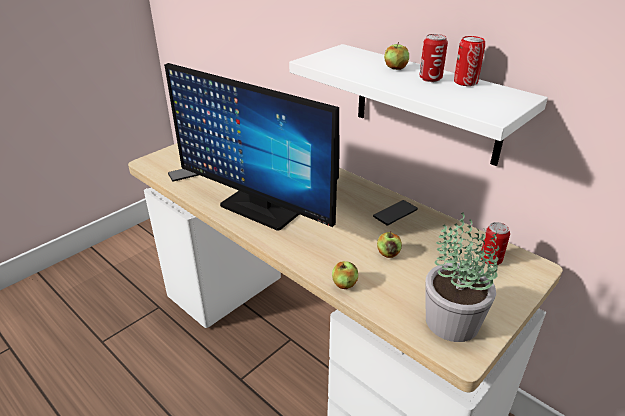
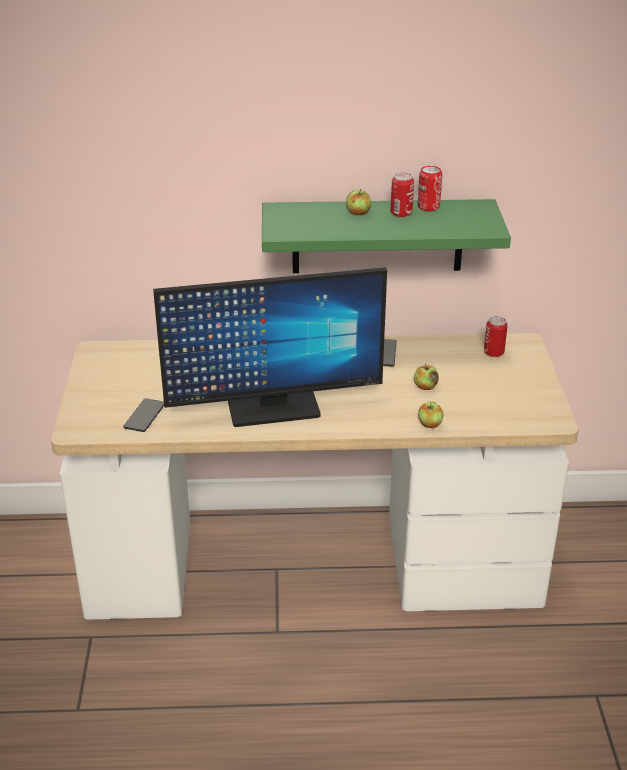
camera: 45 degrees left, 0 degrees up
white shelf [289,44,548,166] -> green shelf [262,199,511,273]
potted plant [426,212,499,342] -> none

